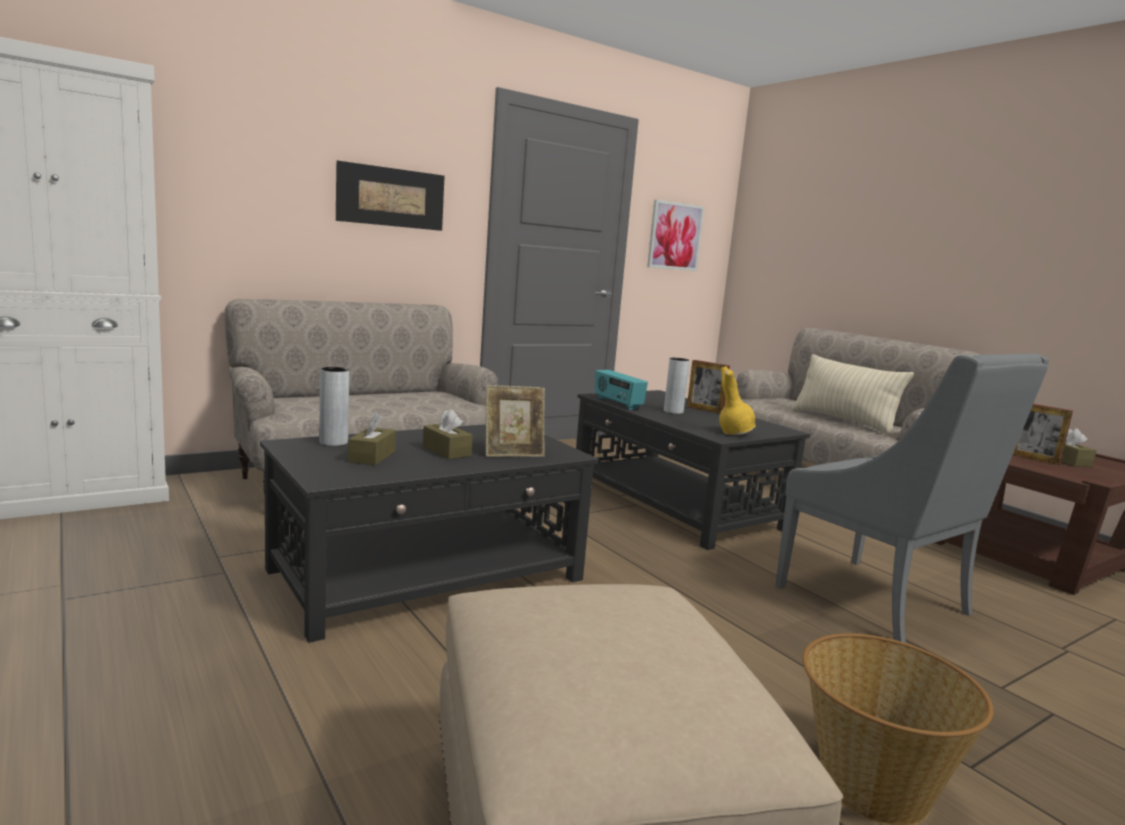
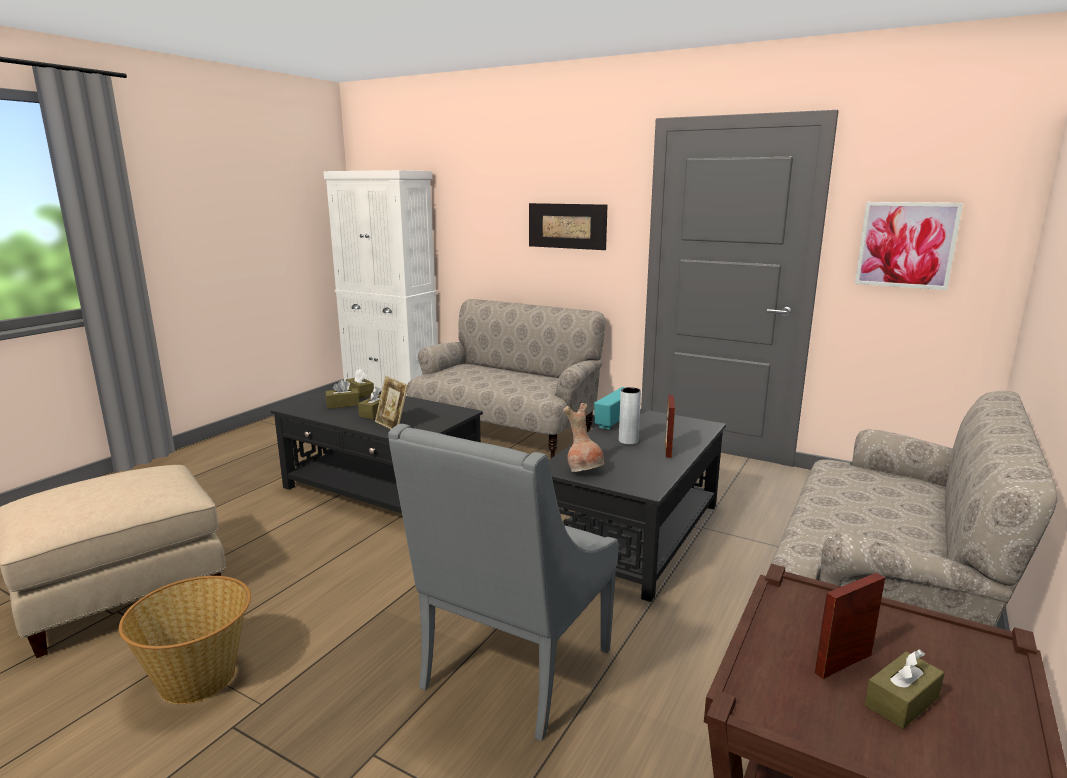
camera: 65 degrees right, 5 degrees up
grey vase [319,367,349,446] -> brown tissue box [346,369,374,398]
yellow vase [719,366,756,435] -> brown vase [564,403,604,472]
beige pillow [792,354,914,435] -> none
picture frame [1013,404,1073,465] -> picture frame turned 45 degrees clockwise [815,573,885,679]

